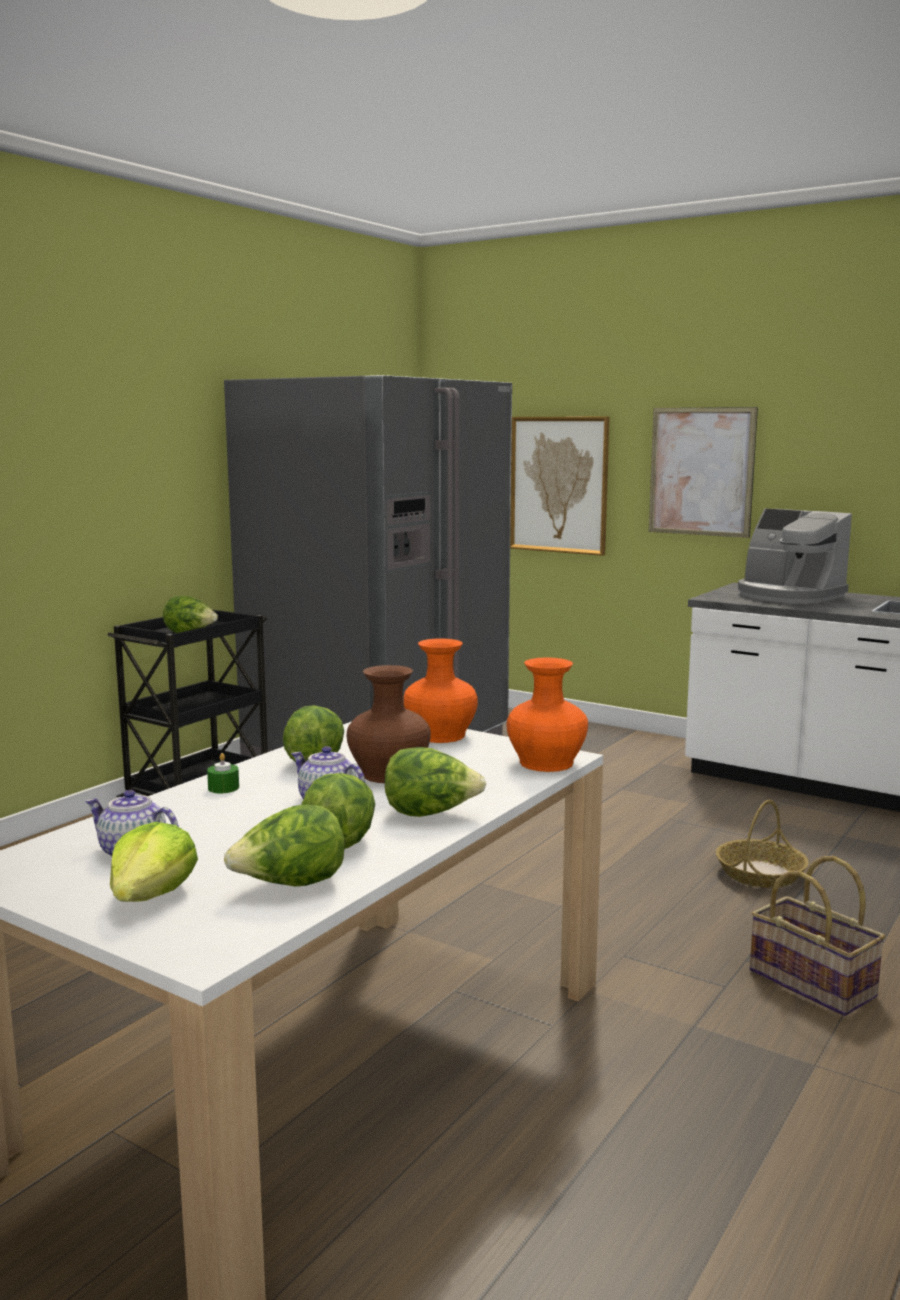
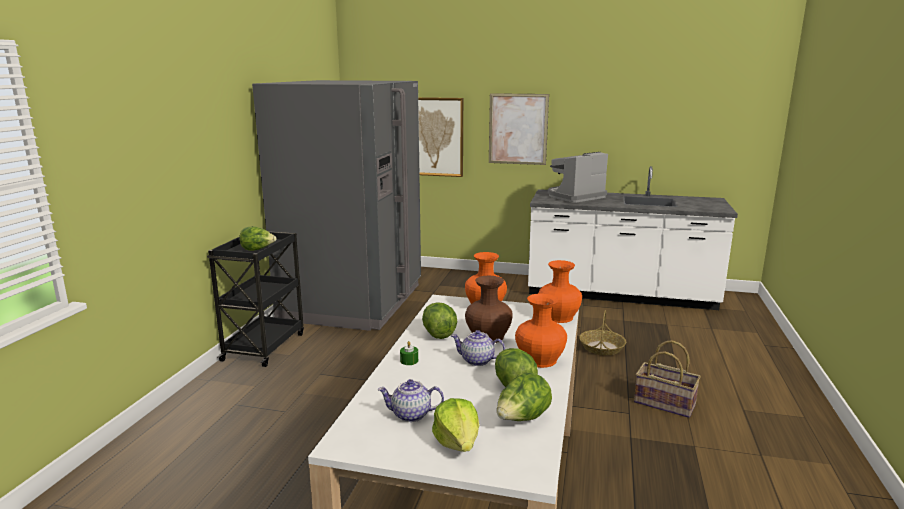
camera: 20 degrees left, 5 degrees up
lettuce [385,747,486,817] -> orange vase [515,293,567,368]
coffee machine [738,508,852,604] -> coffee machine turned 120 degrees clockwise [548,152,608,203]

